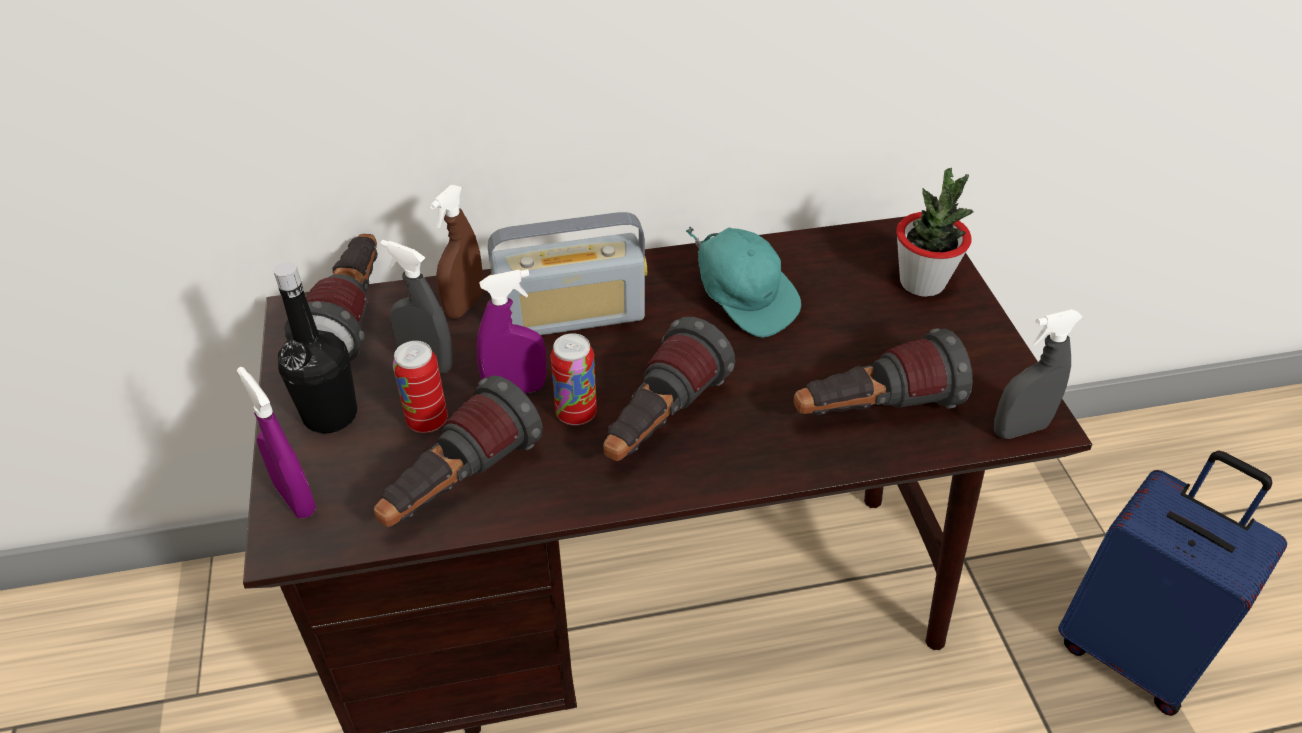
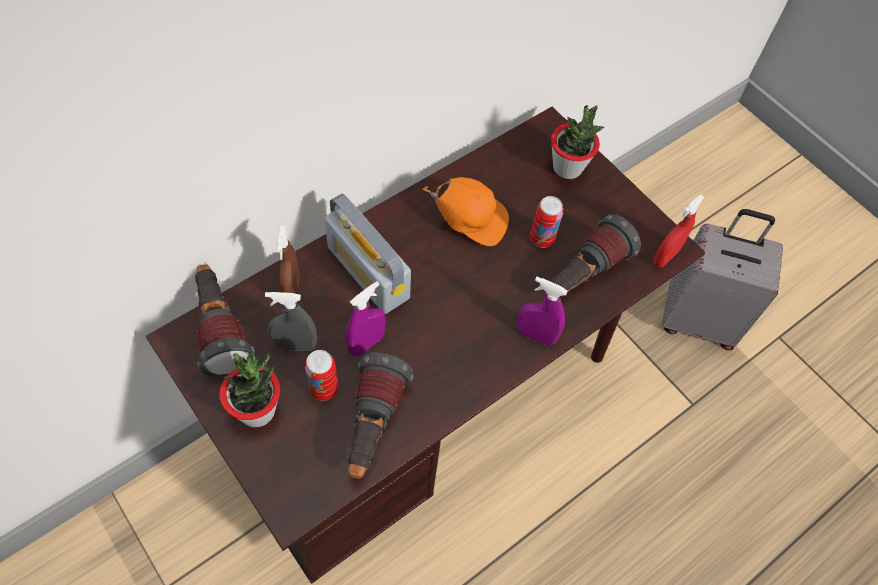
camera: 30 degrees left, 15 degrees up
purple spray bottle [237,367,316,518] -> purple spray bottle moved to [518,277,567,346]
black bottle [273,262,357,434] -> potted plant [219,351,280,427]
radio [488,212,647,335] -> radio turned 90 degrees clockwise [324,194,411,314]
can [551,333,597,425] -> can moved to [530,196,563,248]
flashlight [603,317,735,461] -> none
turquoise cap [686,227,801,338] -> orange cap [423,177,509,246]
grey spray bottle [994,309,1083,439] -> red spray bottle [653,194,705,268]
blue suitcase [1058,451,1287,716] -> grey suitcase [662,209,783,350]

